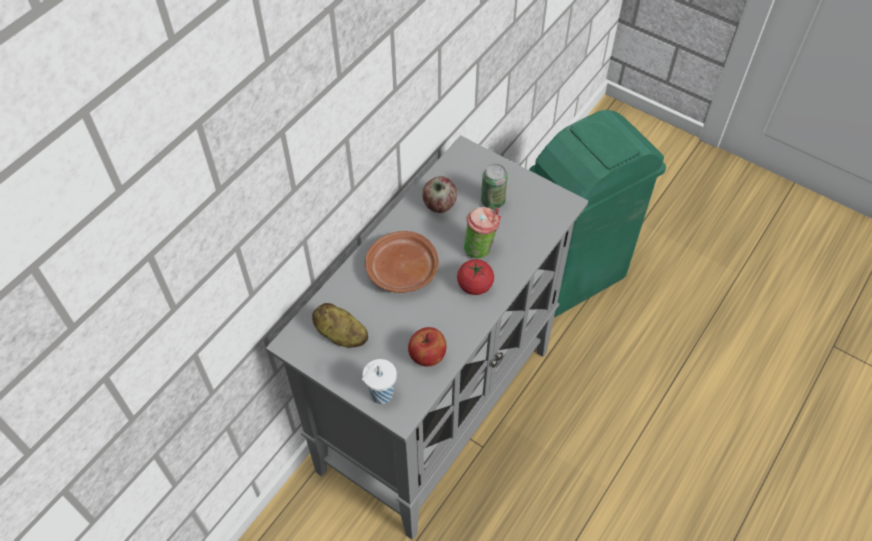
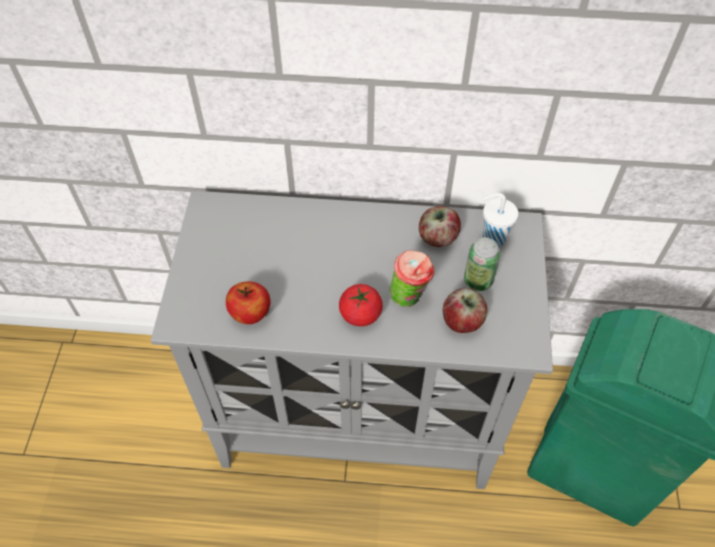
camera: 60 degrees right, 0 degrees up
potato [312,303,368,347] -> none
white cup [362,359,397,404] -> white cup moved to [482,193,518,248]
brown plate [365,231,439,293] -> none
none -> apple [443,288,487,333]

